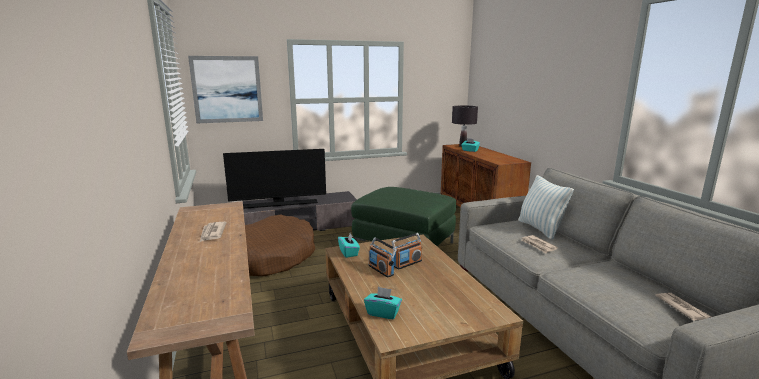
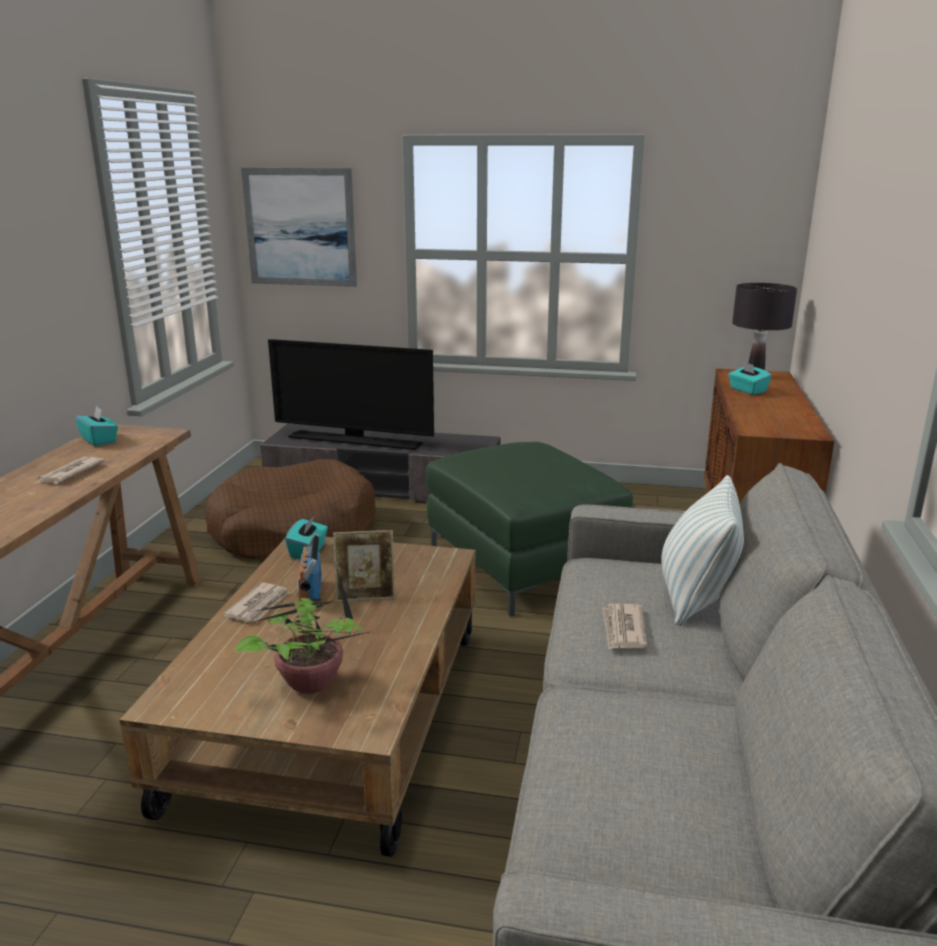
camera: 30 degrees right, 5 degrees up
turquoise tissue box [364,287,402,319] -> turquoise tissue box moved to [75,405,118,446]
radio [392,233,422,269] -> picture frame [333,530,395,602]
newspaper [655,293,712,321] -> newspaper moved to [223,583,290,622]
none -> potted plant [235,569,373,694]

